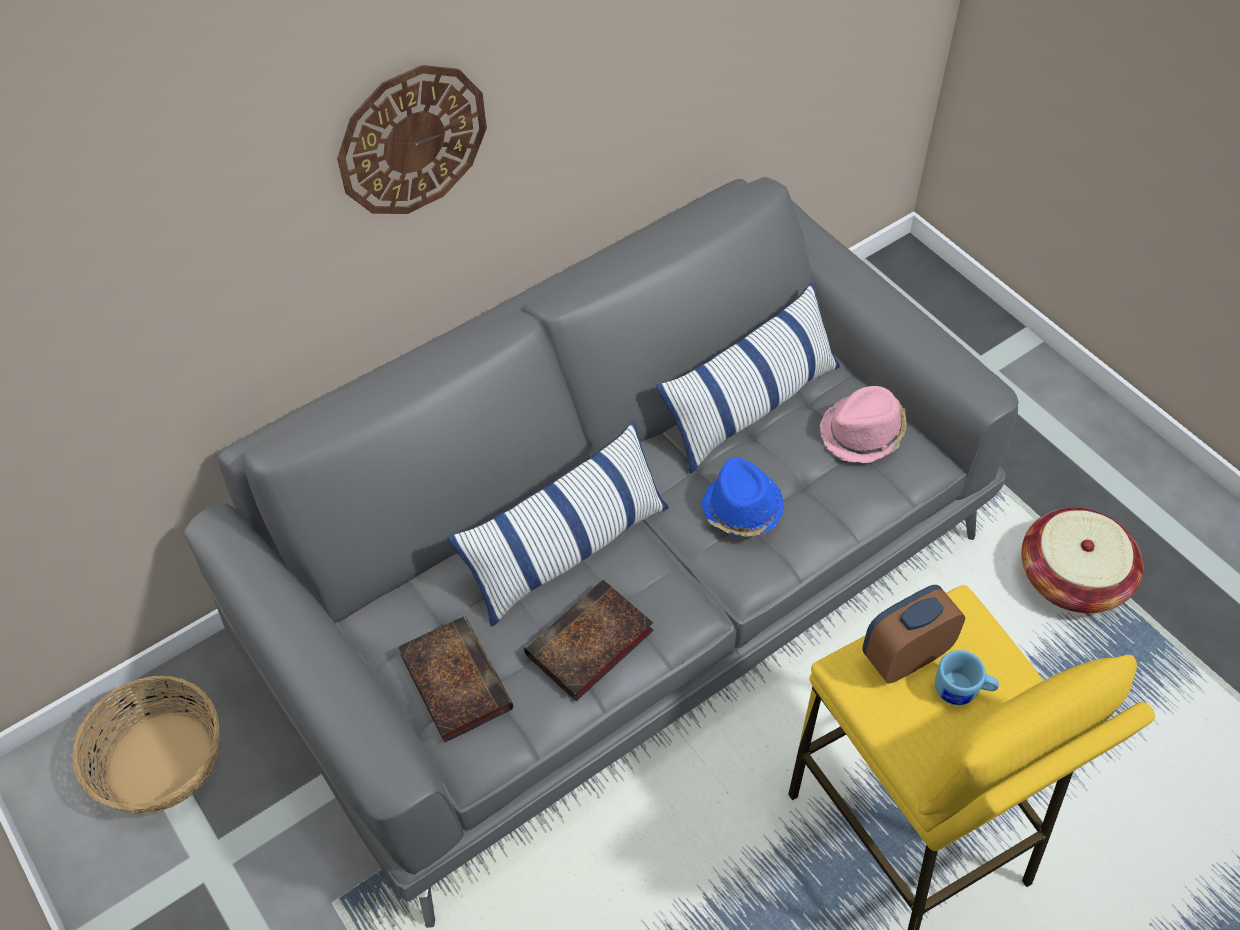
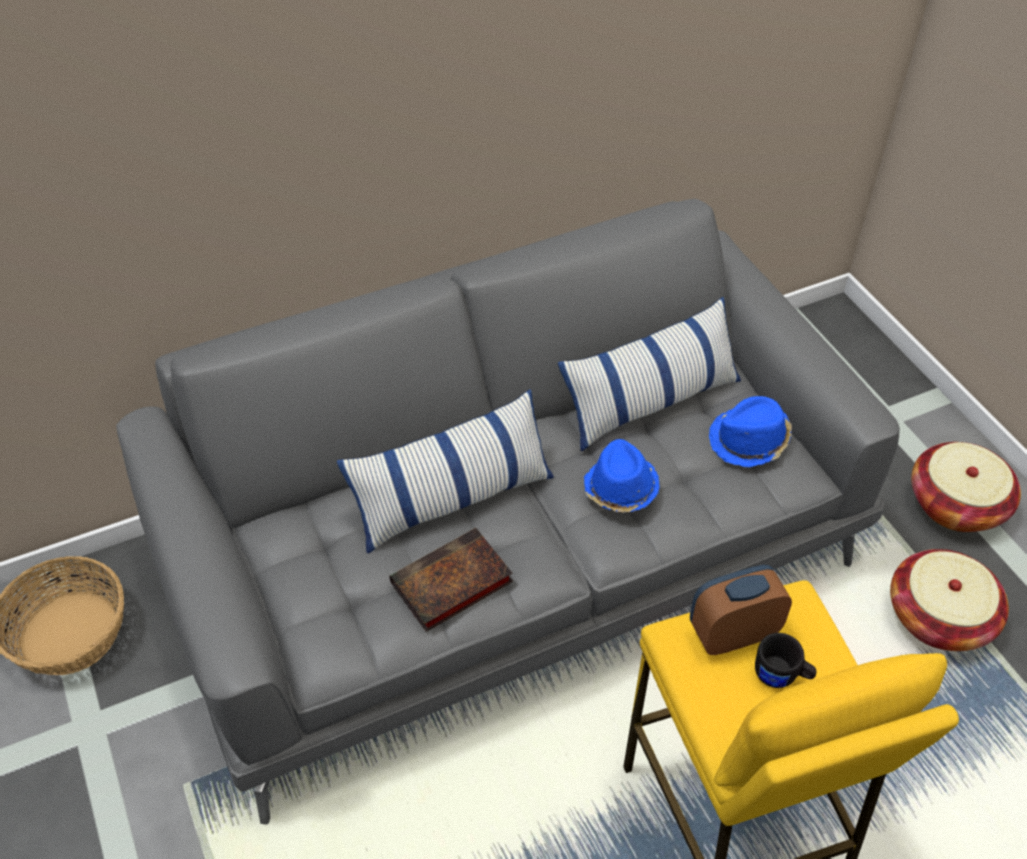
camera: 10 degrees right, 5 degrees down
wall clock [337,65,487,214] -> none
book [398,616,513,743] -> none
pink hat [820,386,906,463] -> blue hat [709,396,792,467]
blue mug [935,650,999,705] -> black mug [755,633,816,688]
none -> basket [911,442,1021,532]

